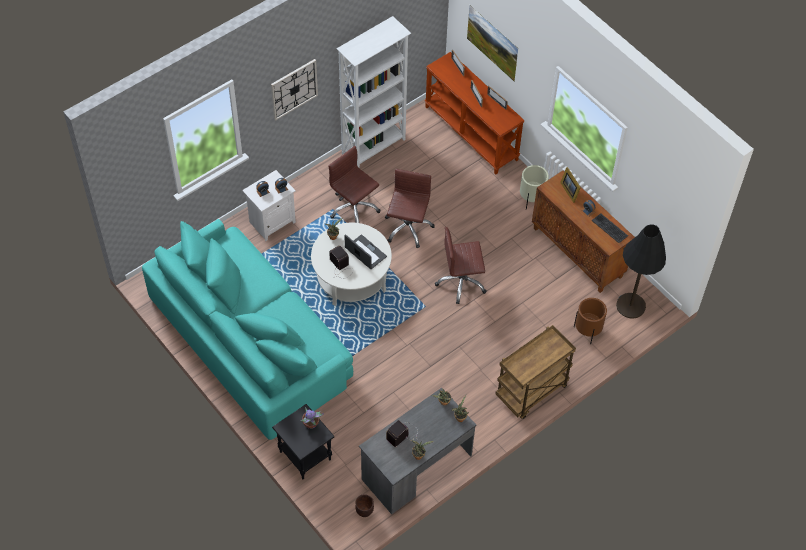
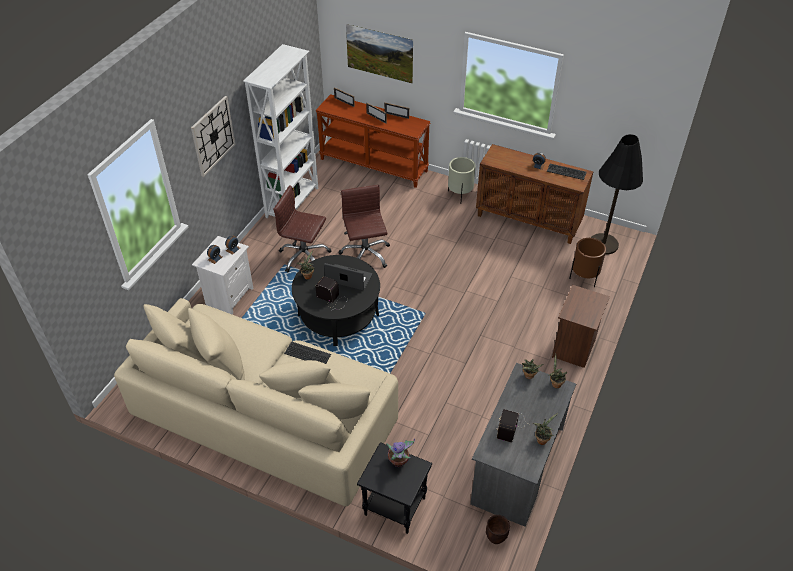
camera: 25 degrees left, 10 degrees down
turquoise sofa [142,219,353,440] -> beige sofa [114,298,398,506]
white coffee table [311,223,392,306] -> black coffee table [292,255,380,346]
brown office chair [435,227,487,304] -> none
brown cart [495,325,576,419] -> brown nightstand [552,285,610,368]
picture frame [560,167,581,203] -> none
none -> keyboard [284,341,331,364]

